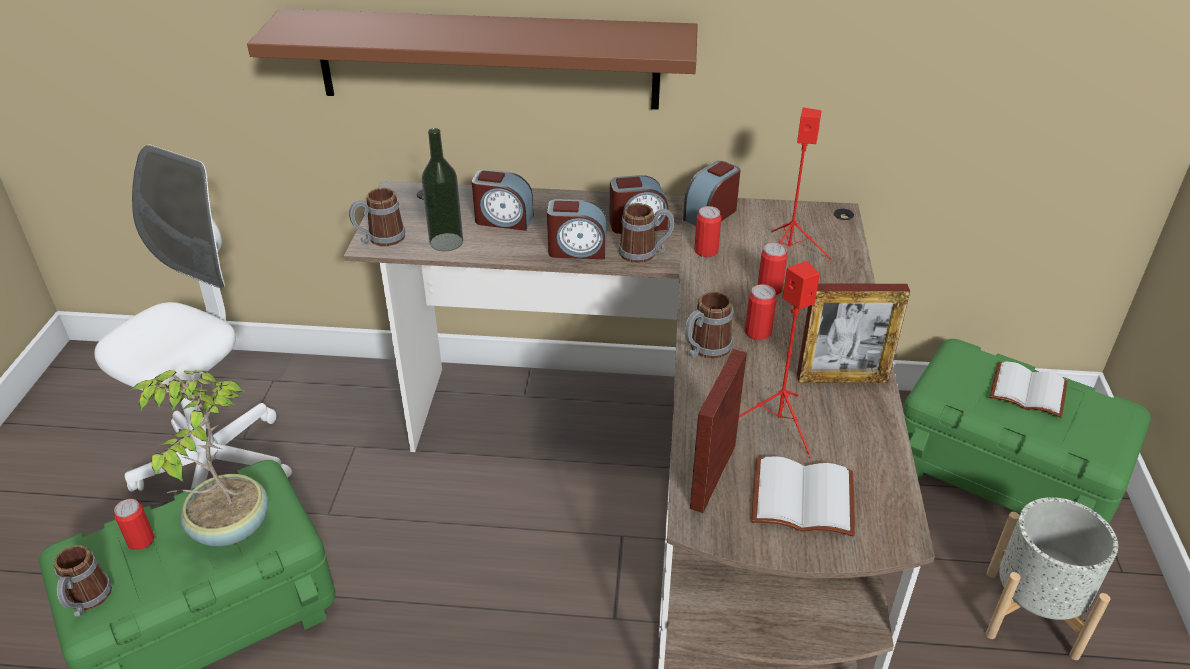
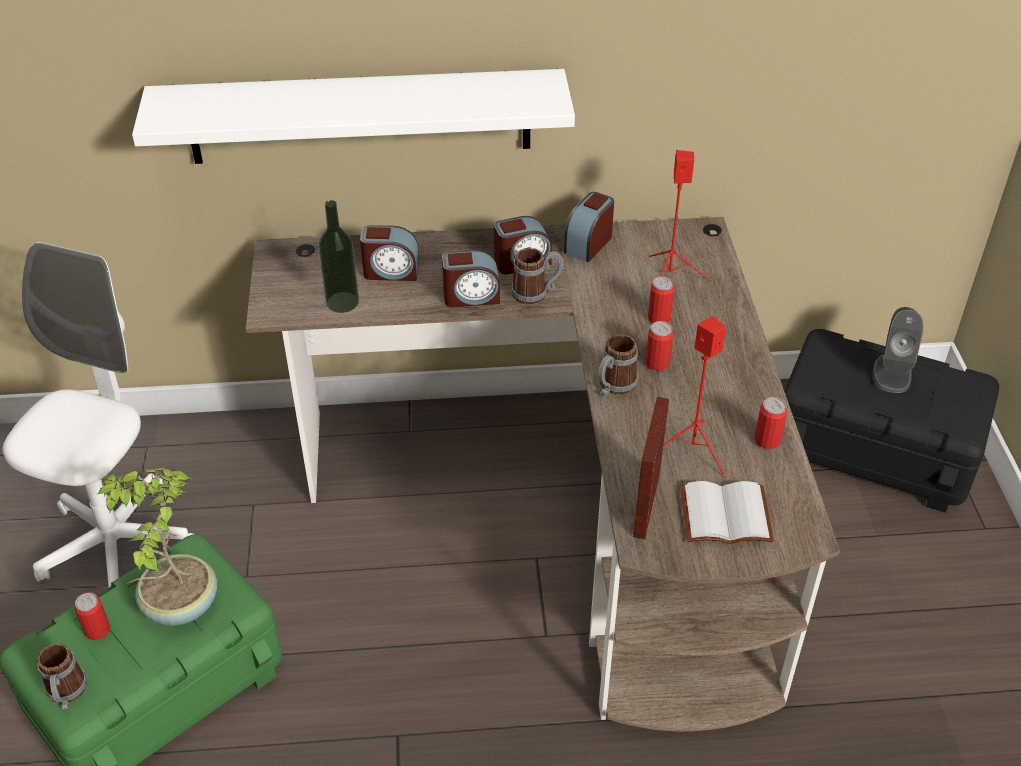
camera: 10 degrees left, 5 degrees up
brown shelf [247,9,698,110] -> white shelf [132,69,575,164]
mug [349,188,406,247] -> none
can [694,206,722,257] -> can moved to [754,397,787,449]
picture frame [797,283,910,383] -> none
green storage box [903,339,1151,524] -> black storage box [784,329,999,513]
grey planter [986,497,1118,660] -> none
white book [990,361,1068,418] -> grey speaker [873,307,924,393]

